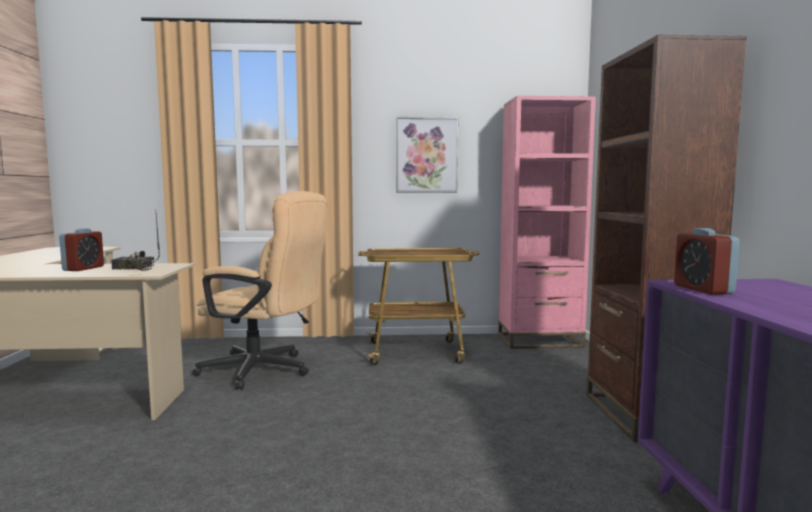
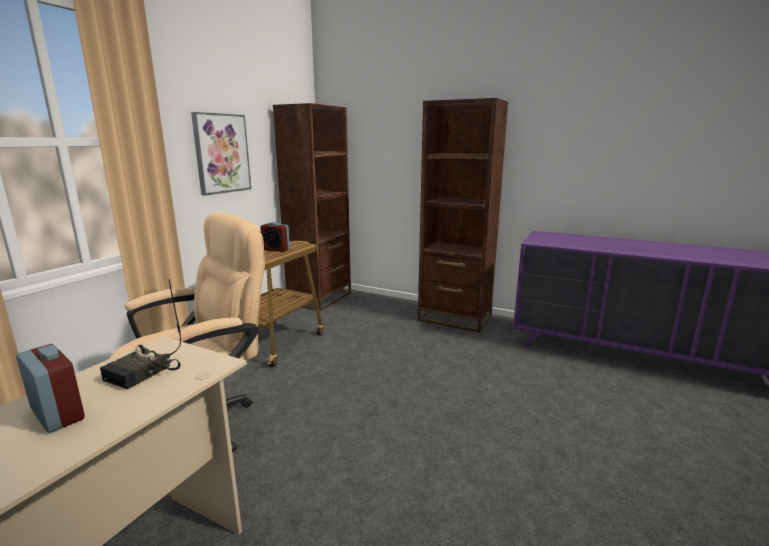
camera: 60 degrees left, 10 degrees up
pink bookcase [498,96,596,349] -> brown bookcase [273,103,351,311]
alarm clock [674,228,740,295] -> alarm clock moved to [260,222,290,252]

